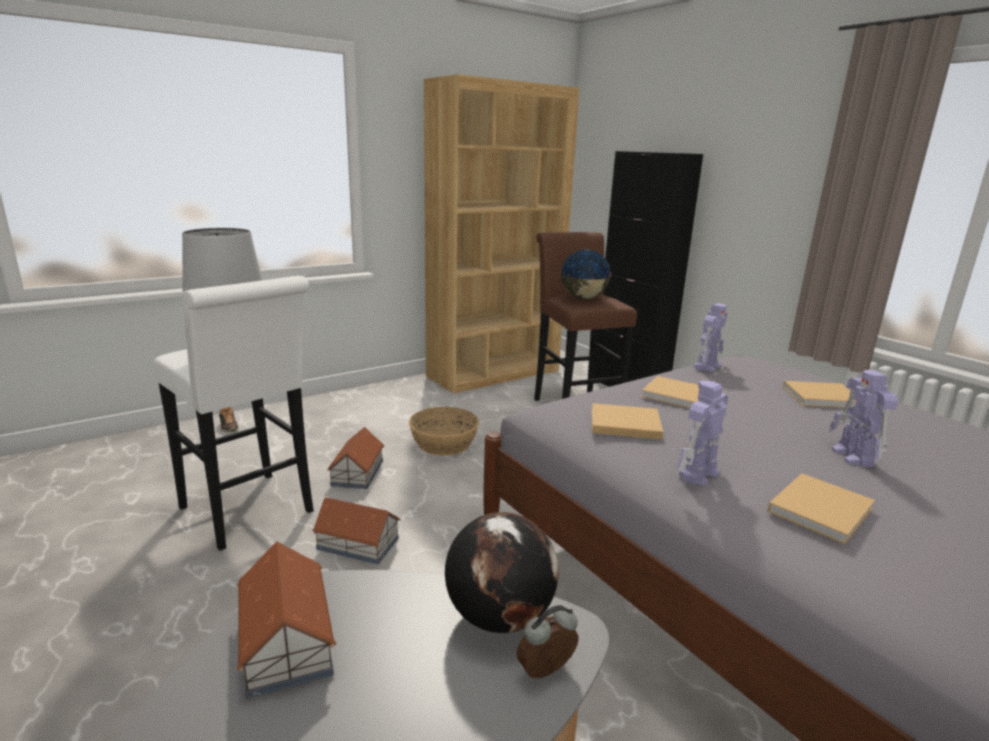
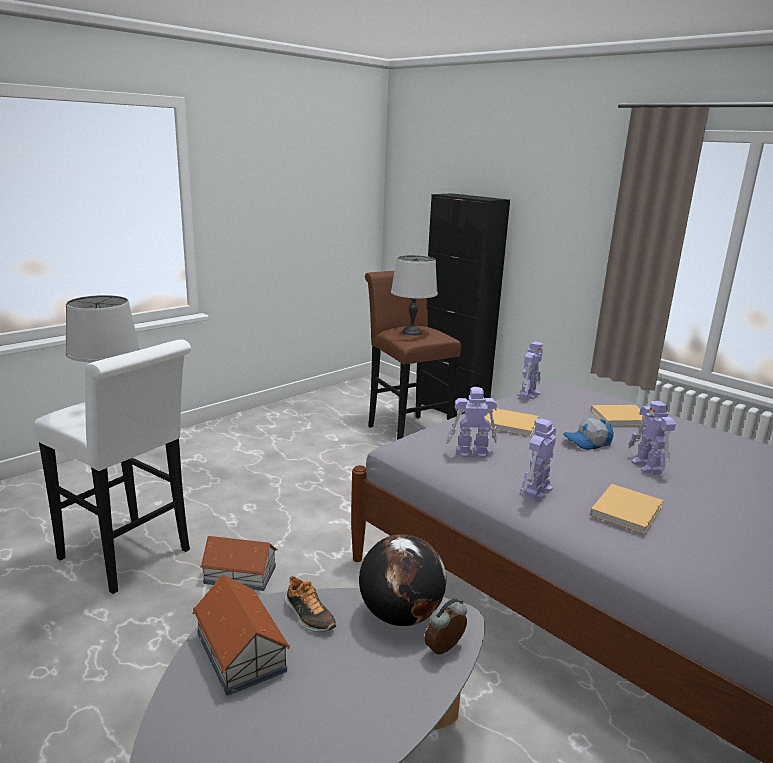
camera: 10 degrees left, 0 degrees up
shoe [219,407,239,432] -> shoe moved to [285,576,337,632]
toy house [327,427,384,489] -> none
basket [409,407,479,456] -> none
brown bookcase [424,74,579,394] -> none
globe [560,249,612,299] -> grey table lamp [391,255,438,336]
beige book [592,403,663,440] -> toy robot [446,387,497,458]
none -> cap [563,418,614,450]

